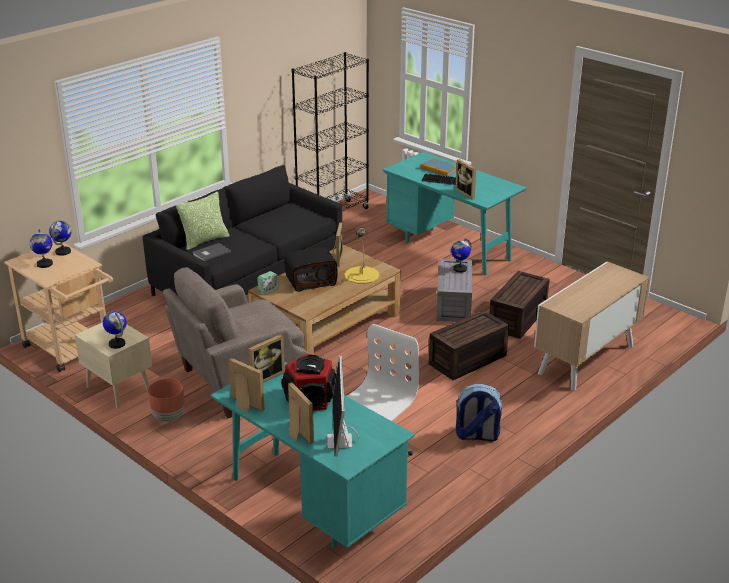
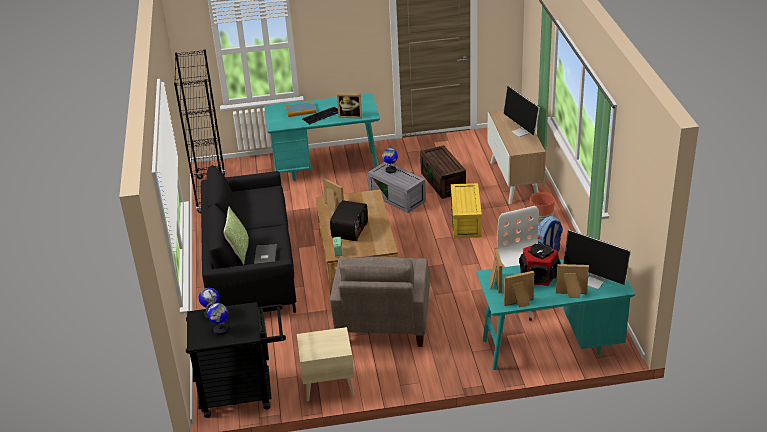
camera: 50 degrees left, 5 degrees up
beige cart [4,242,113,372] -> black cart [186,302,286,418]
globe [103,311,126,349] -> none
brown planter [148,379,185,422] -> brown planter moved to [530,192,555,222]
yellow table lamp [345,227,379,284] -> none
brown storage box [429,310,509,380] -> yellow storage box [451,183,482,238]
none -> monitor [503,86,540,137]

